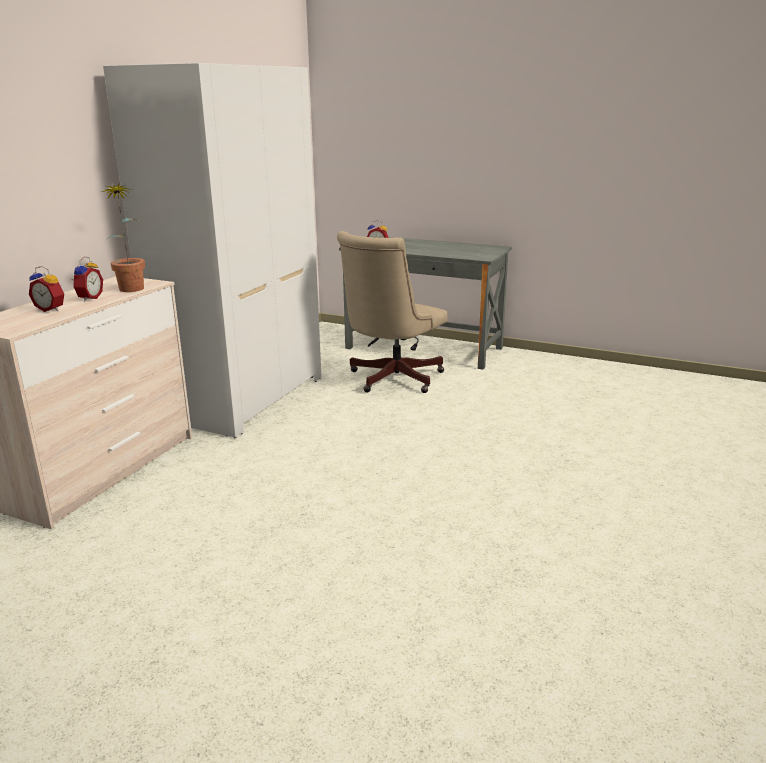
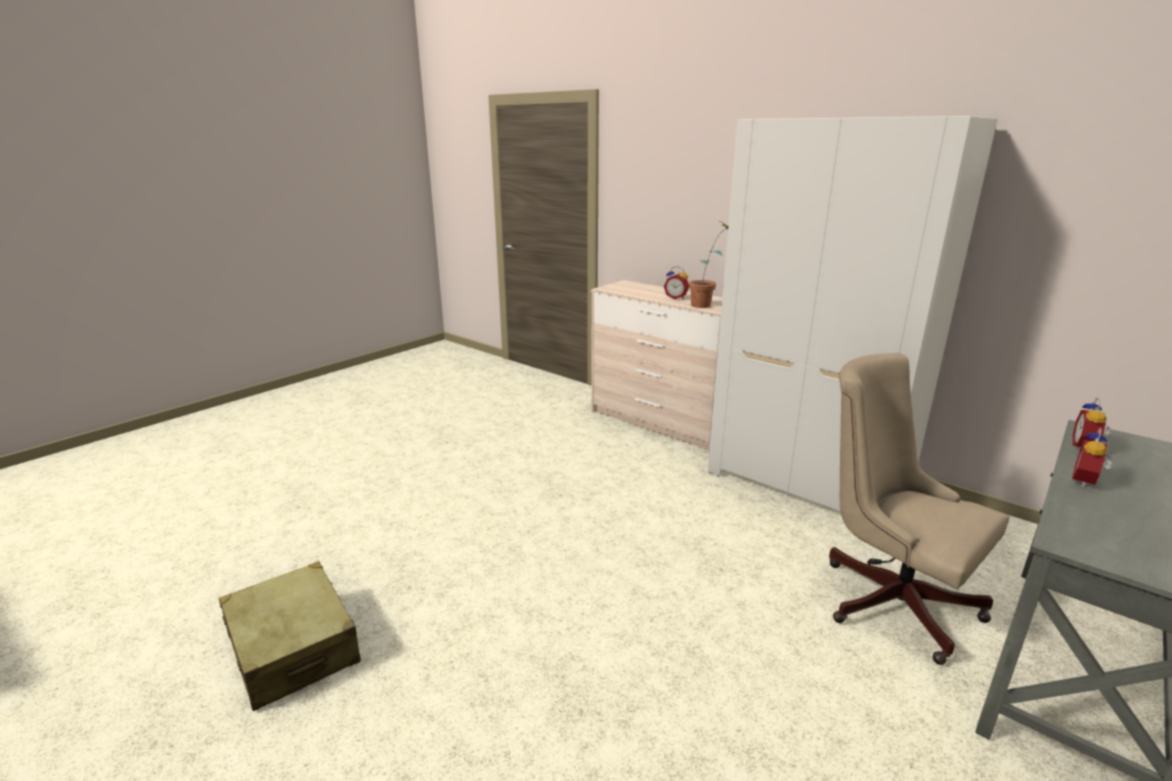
camera: 105 degrees right, 0 degrees up
alarm clock [29,266,64,312] -> alarm clock moved to [1072,428,1113,487]
none -> beige suitcase [219,561,361,711]

